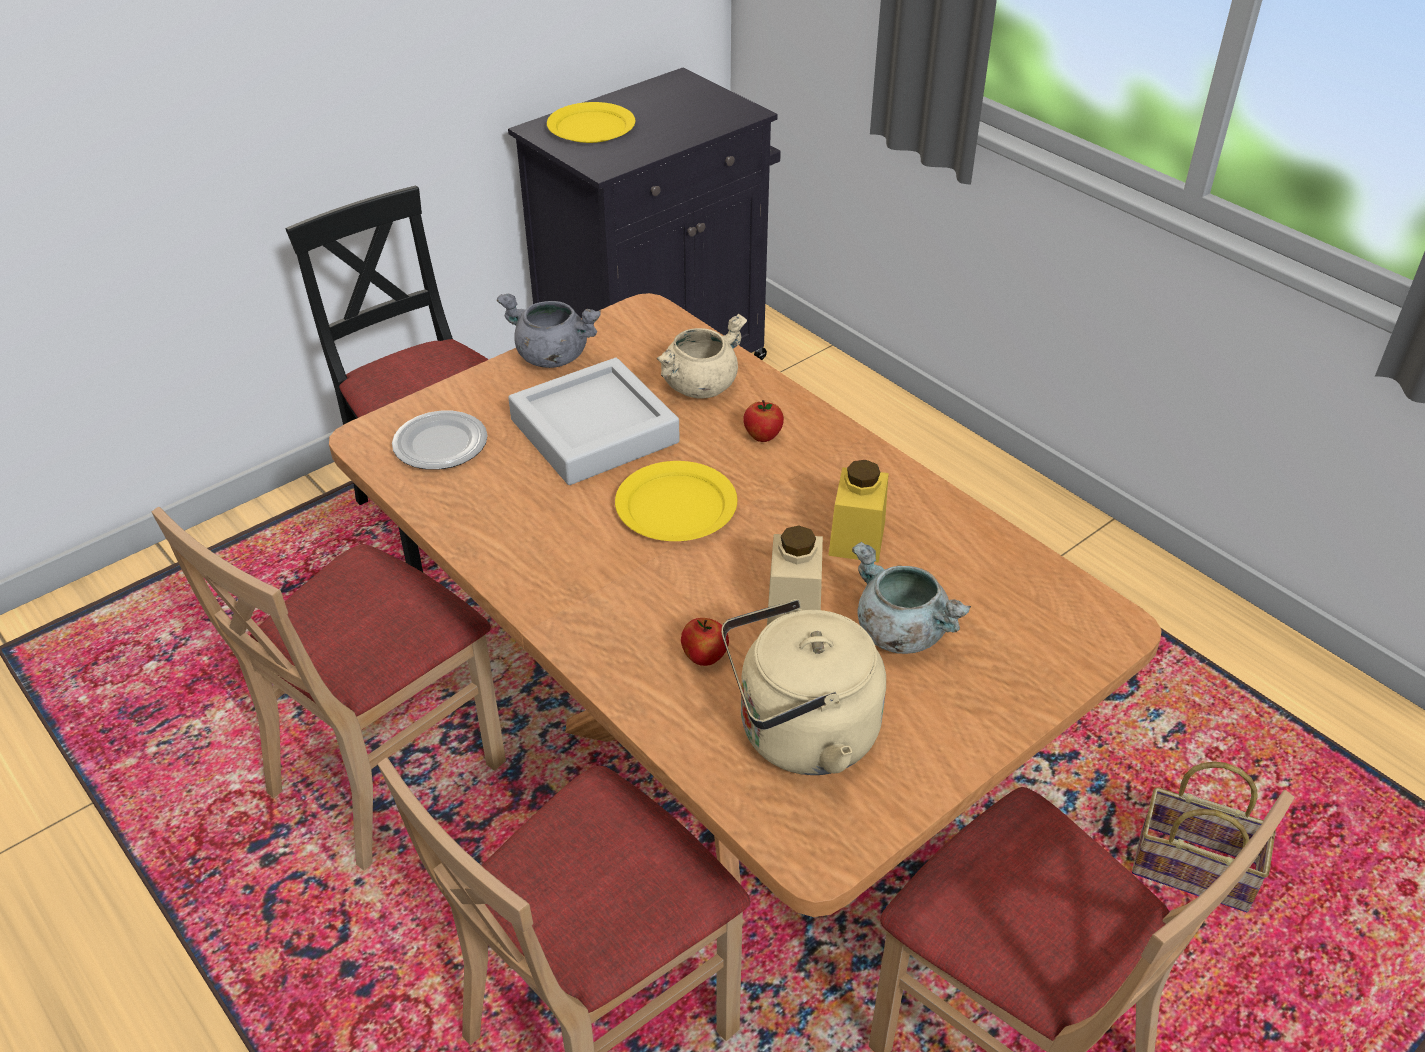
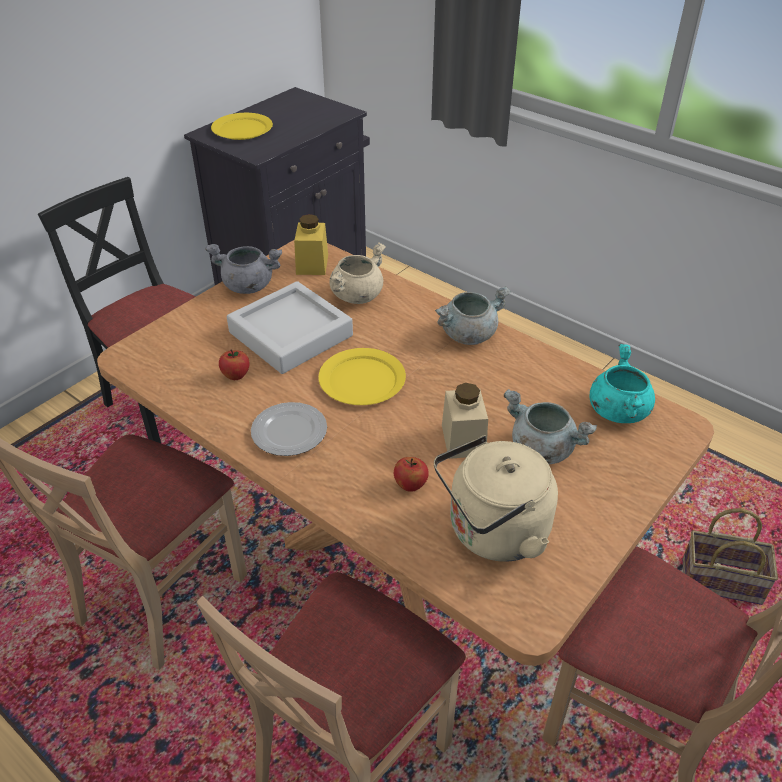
camera: 10 degrees left, 0 degrees up
plate [392,411,488,470] -> plate moved to [251,402,327,456]
apple [743,400,784,442] -> apple moved to [219,350,249,380]
yellow jar [828,460,889,563] -> yellow jar moved to [294,214,328,275]
none -> grey cooking pot [435,286,511,345]
none -> turquoise cooking pot [590,344,655,423]

